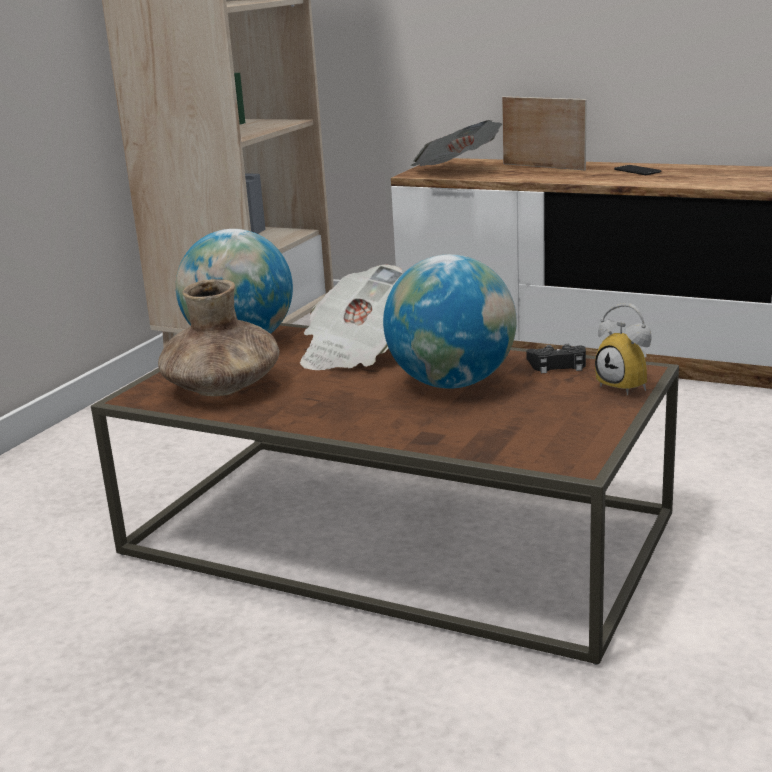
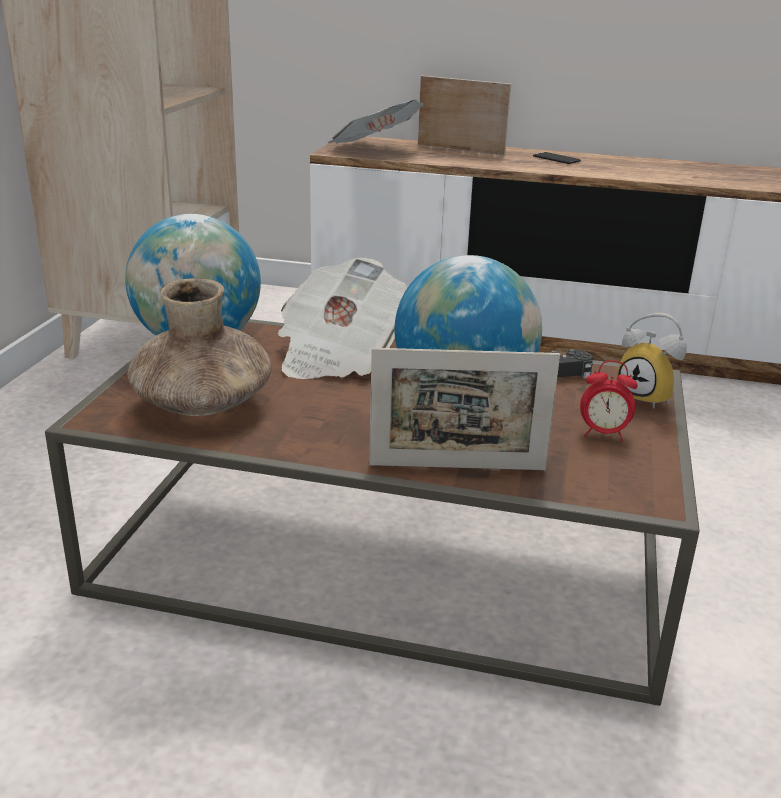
camera: 15 degrees left, 5 degrees up
none -> picture frame [369,348,560,470]
none -> alarm clock [580,361,638,442]

